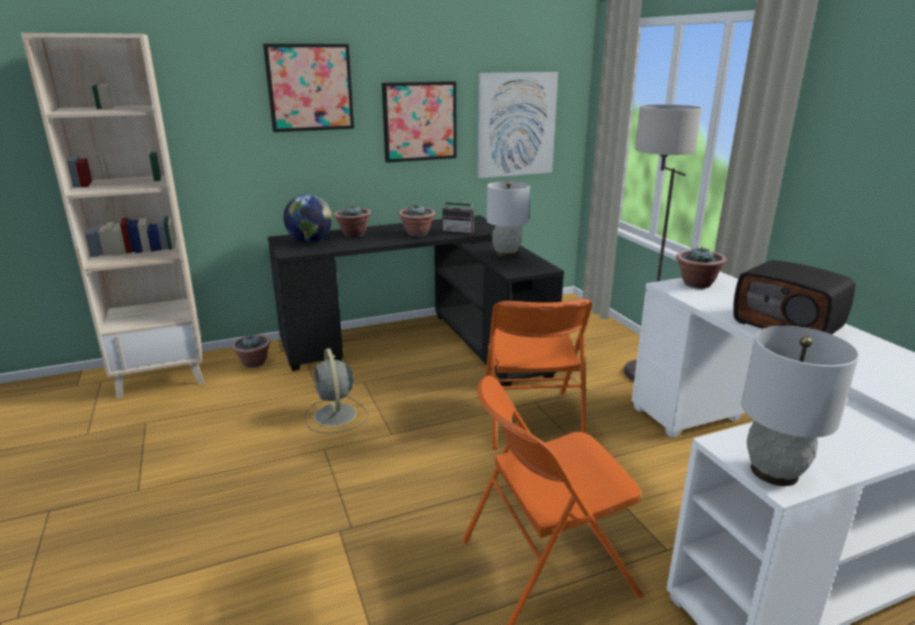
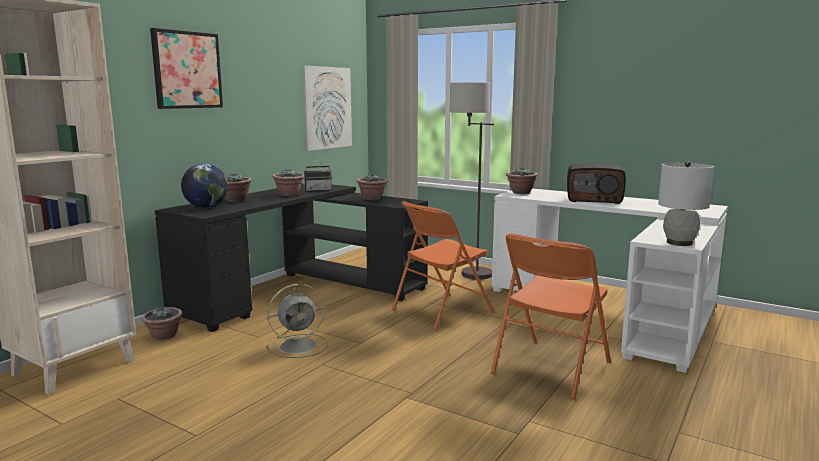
camera: 35 degrees left, 10 degrees down
grey fan [304,348,368,433] -> grey fan turned 60 degrees counterclockwise [266,284,328,358]
picture [382,81,456,163] -> none
orange chair [485,299,593,449] -> orange chair turned 90 degrees clockwise [392,201,494,331]
white table lamp [487,181,530,258] -> potted plant [357,174,388,200]

